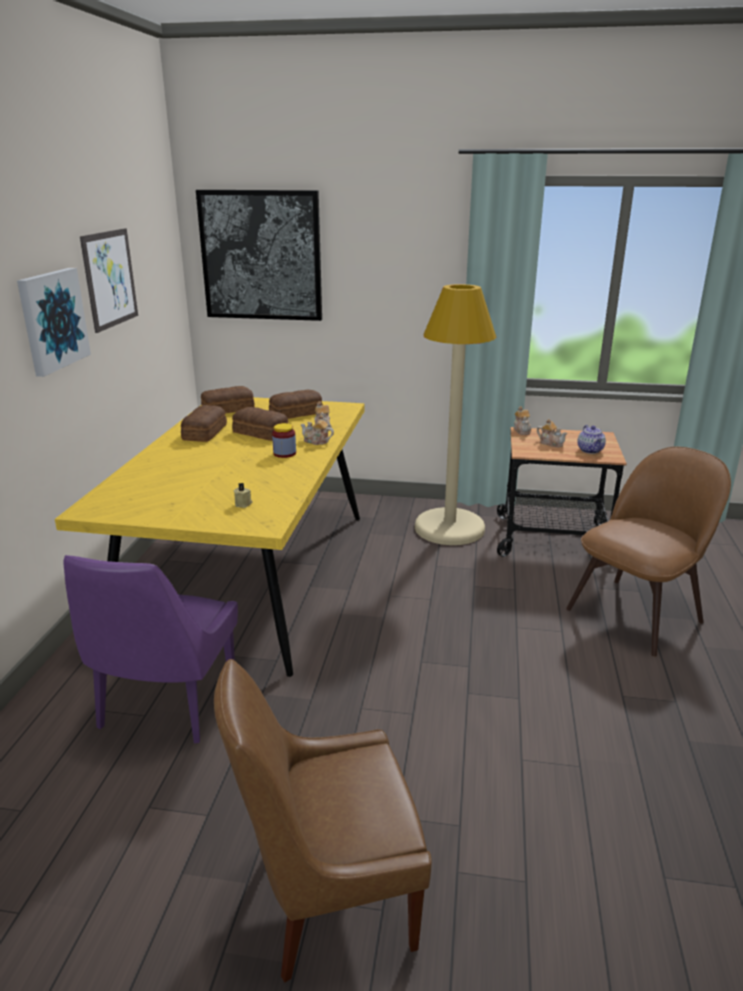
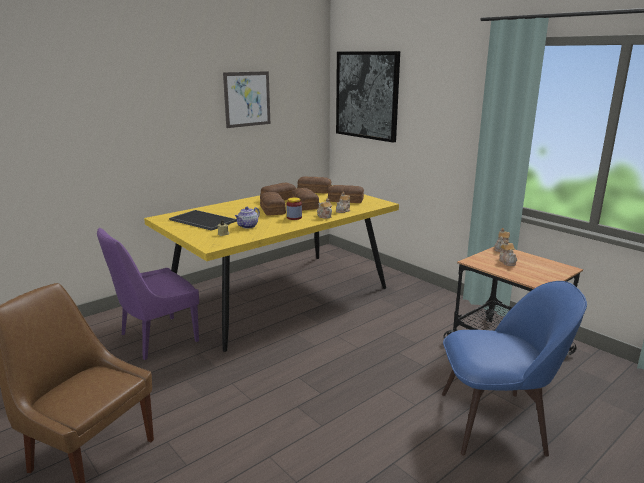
camera: 40 degrees right, 5 degrees down
picture [17,268,91,377] -> none
beige floor lamp [415,284,496,545] -> none
brown chair [566,446,731,657] -> blue chair [442,281,587,457]
teapot [577,425,606,454] -> teapot moved to [235,207,260,228]
none -> tray [169,210,237,231]
none -> bread [260,192,286,216]

